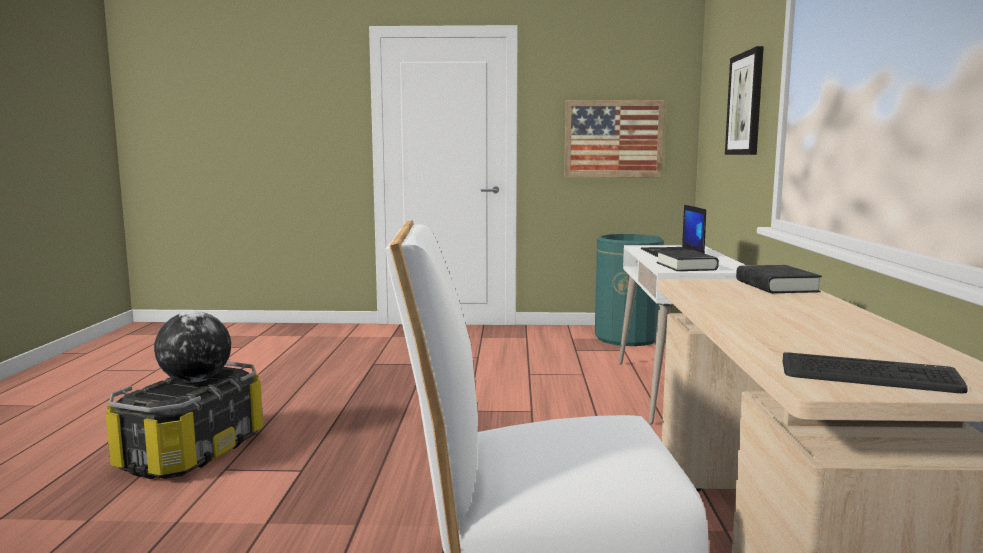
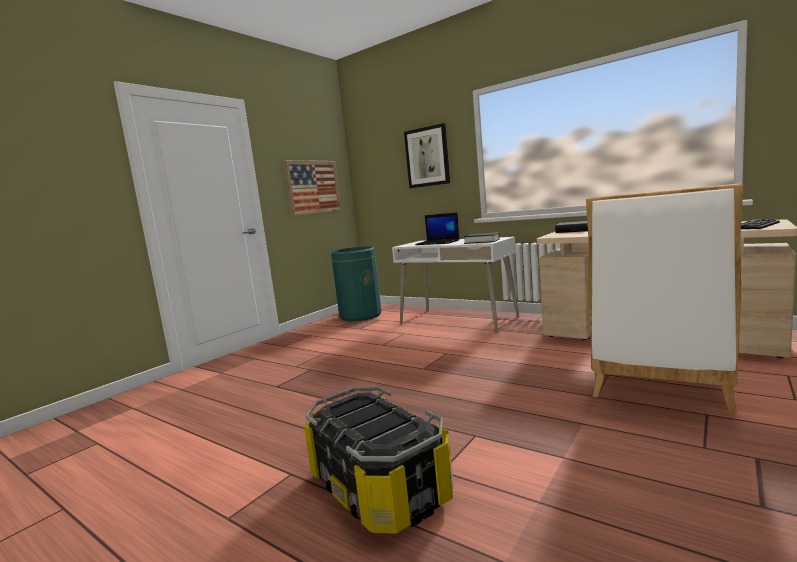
camera: 55 degrees left, 0 degrees up
globe [154,311,231,383] -> none

